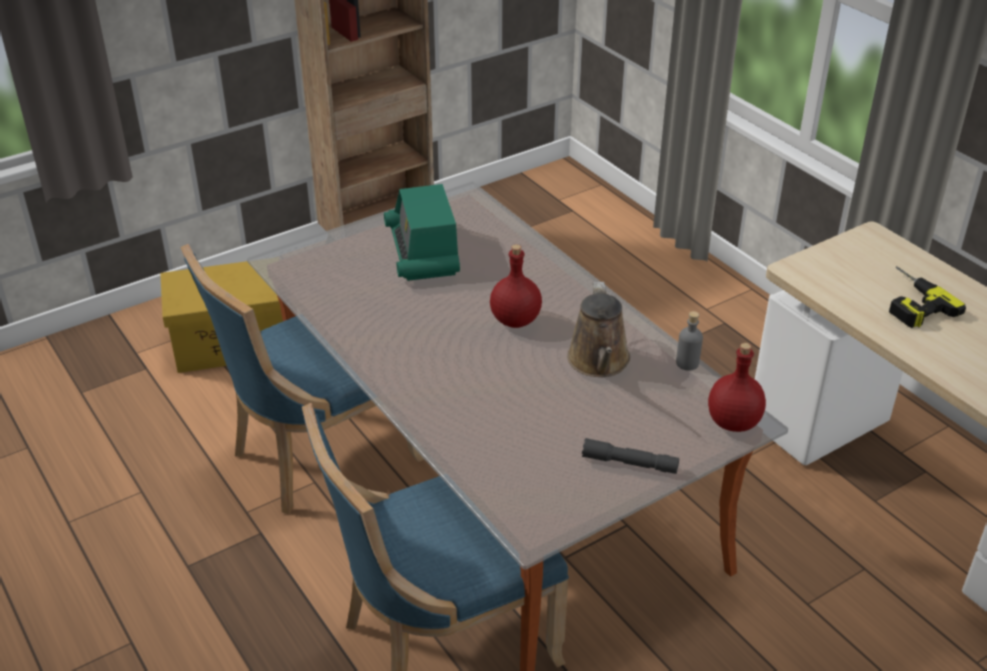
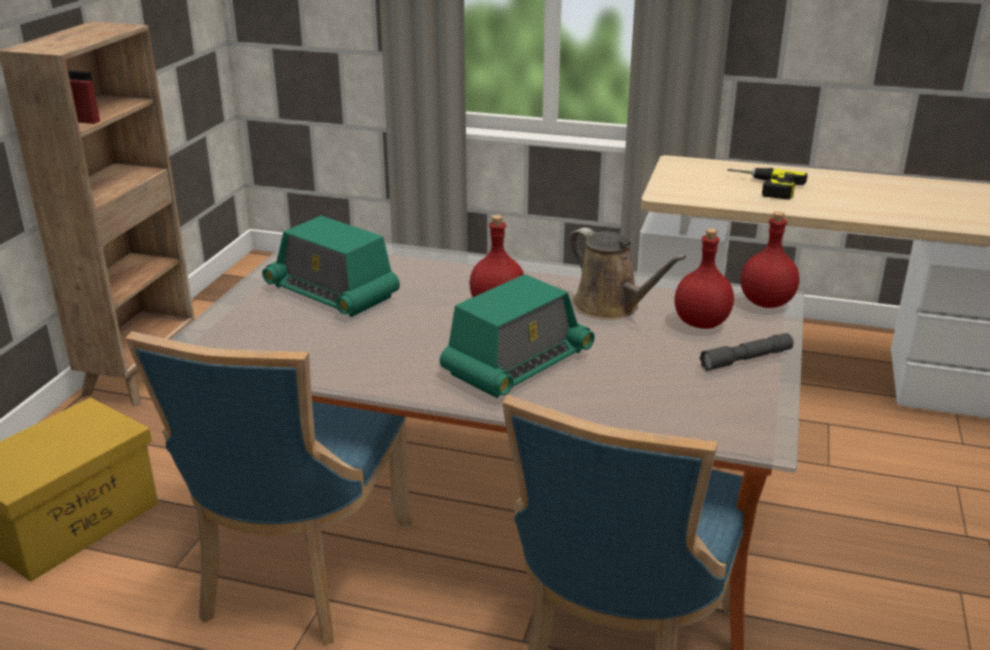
camera: 40 degrees left, 10 degrees down
grey bottle [676,311,703,371] -> none
none -> radio [440,274,595,398]
none -> red bottle [675,228,734,329]

